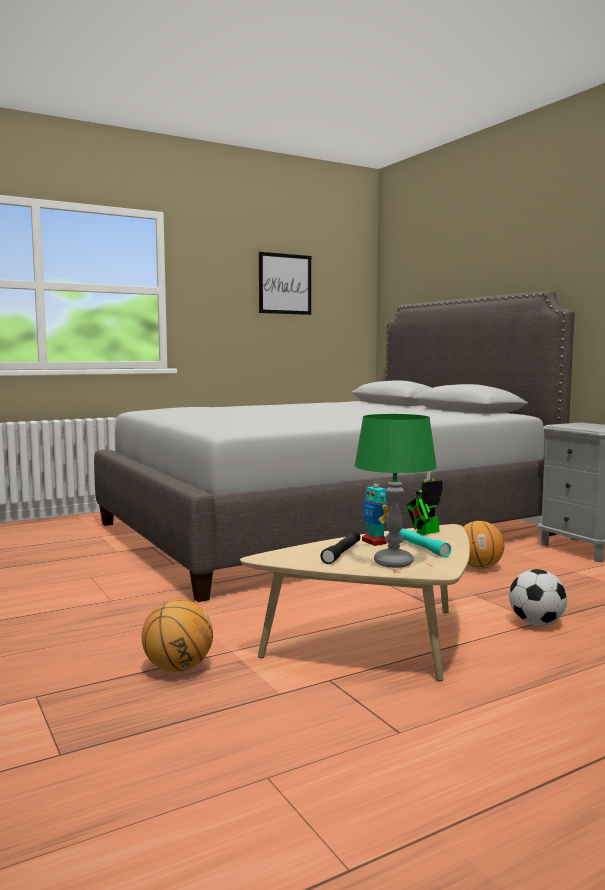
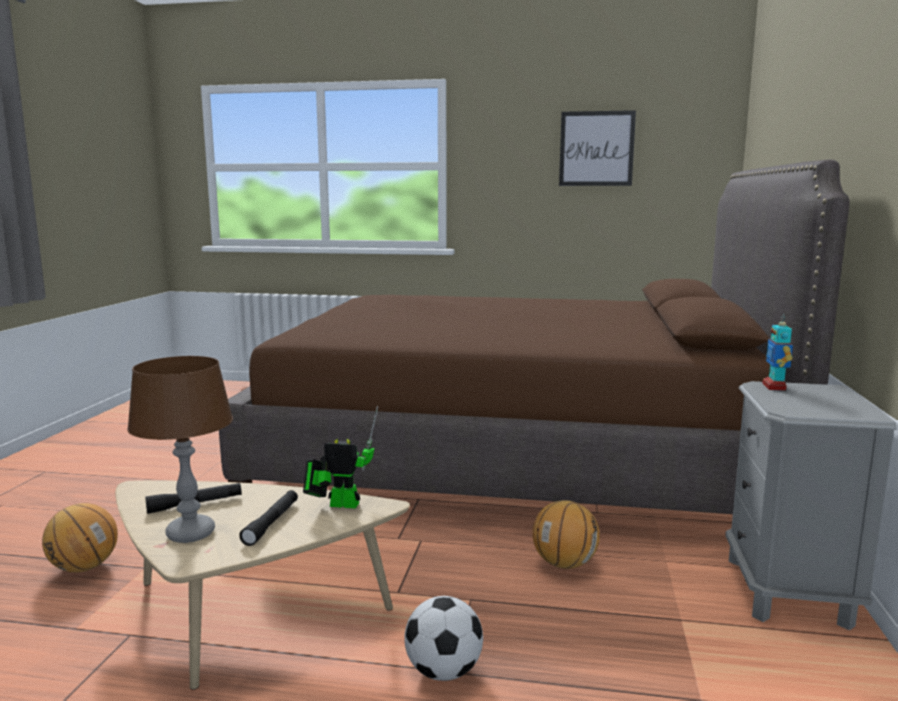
camera: 40 degrees right, 5 degrees up
grey bed [94,291,575,602] -> brown bed [219,159,849,514]
green table lamp [354,414,437,568] -> brown table lamp [127,356,233,543]
toy robot [362,477,389,546] -> toy robot moved to [762,315,793,391]
turquoise flashlight [399,528,451,558] -> black flashlight [239,490,298,546]

